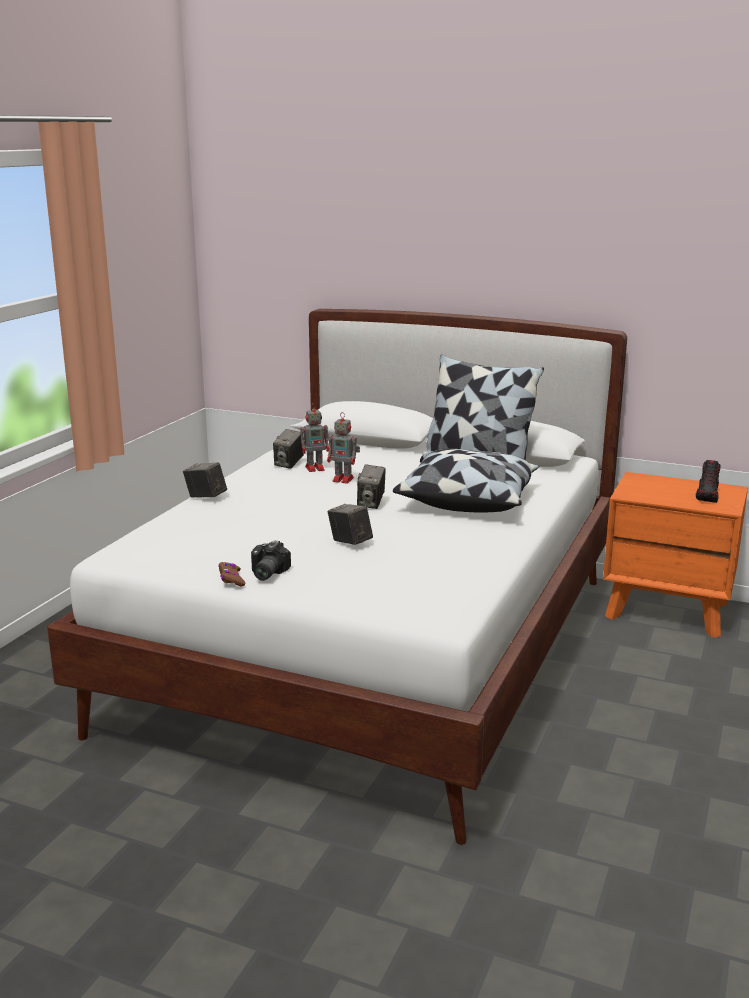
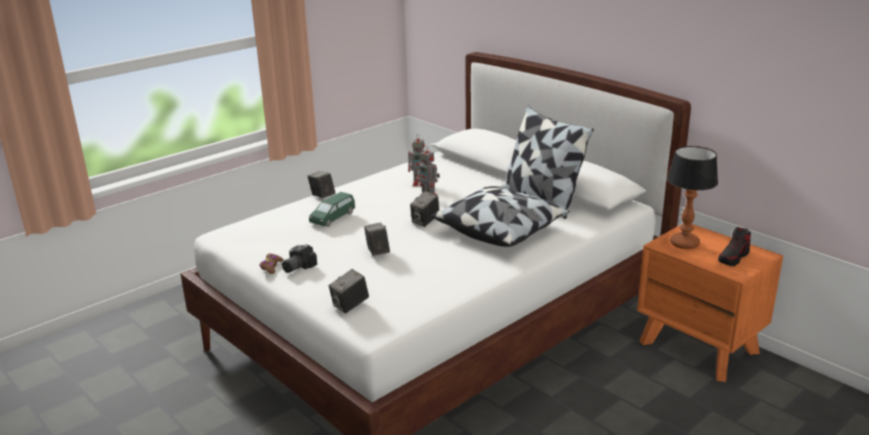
camera: 25 degrees right, 5 degrees up
camera [273,429,304,469] -> camera moved to [329,269,369,313]
none -> green toy car [309,192,355,227]
none -> table lamp [667,146,718,249]

